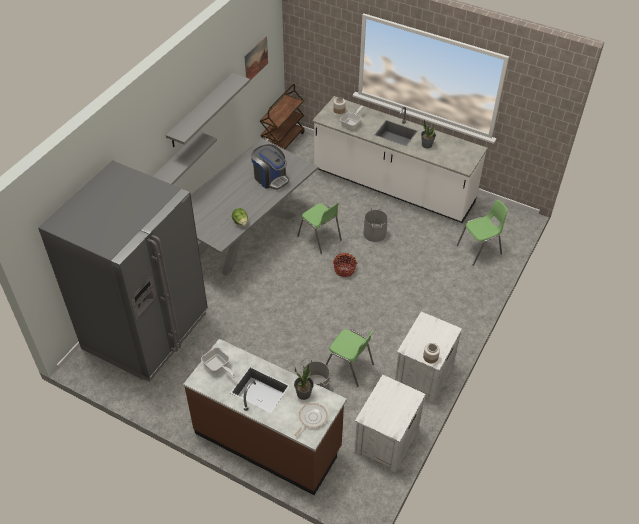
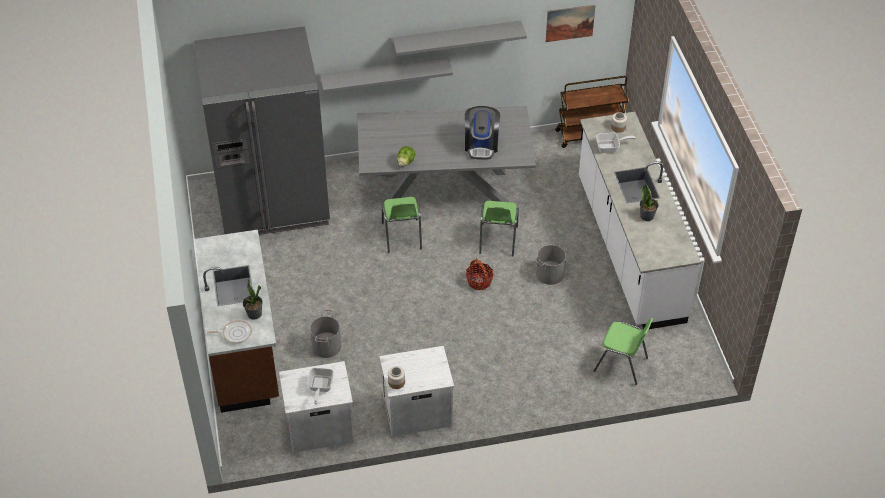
camera: 50 degrees right, 0 degrees up
frying pan [201,347,236,378] -> frying pan moved to [307,368,334,404]
green chair [326,329,374,387] -> green chair moved to [382,197,422,253]

